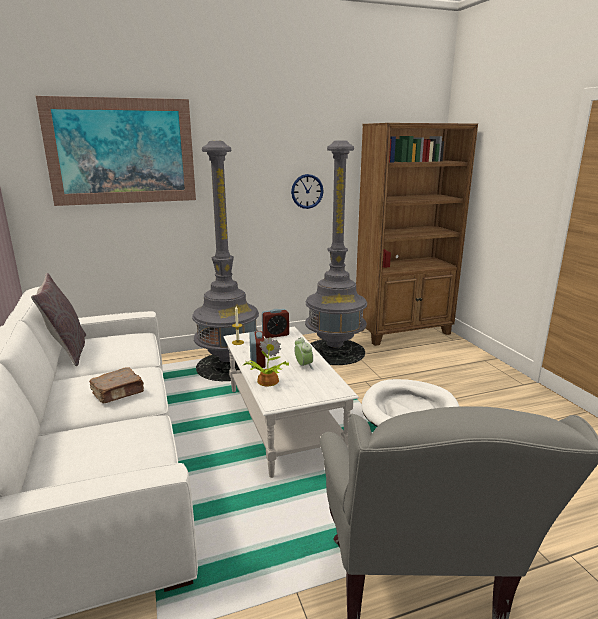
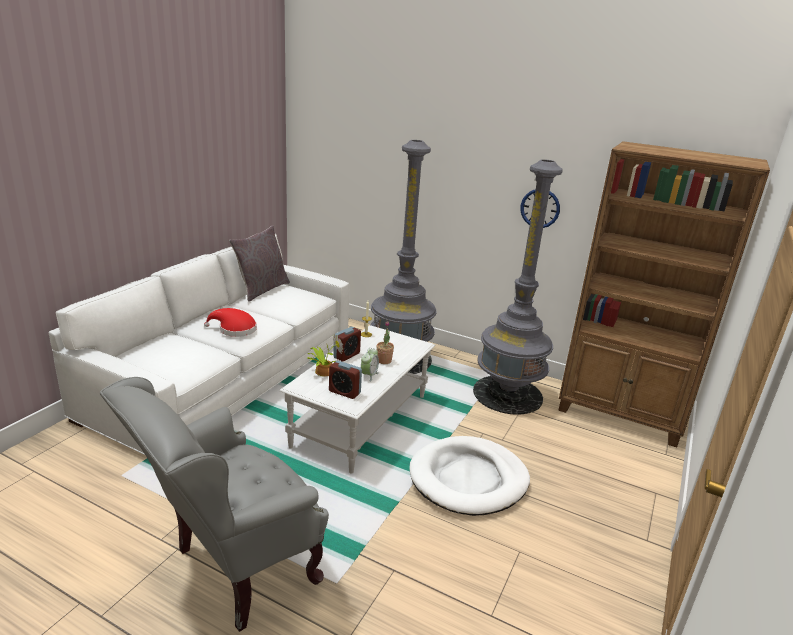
camera: 45 degrees right, 5 degrees up
picture [36,96,196,206] -> none
brown book [89,367,144,403] -> red hat [204,308,257,337]
alarm clock [262,309,289,338] -> alarm clock moved to [329,361,362,399]
none -> potted plant [376,321,394,364]

